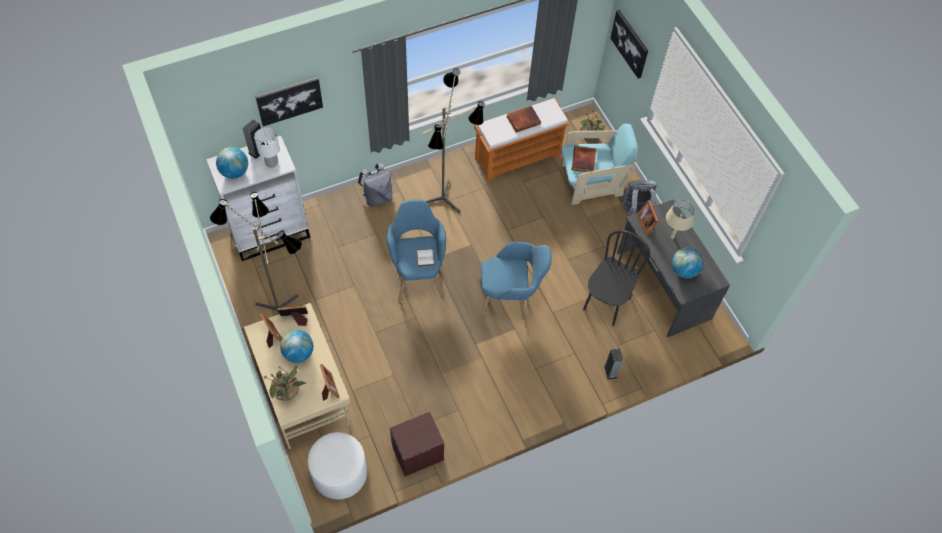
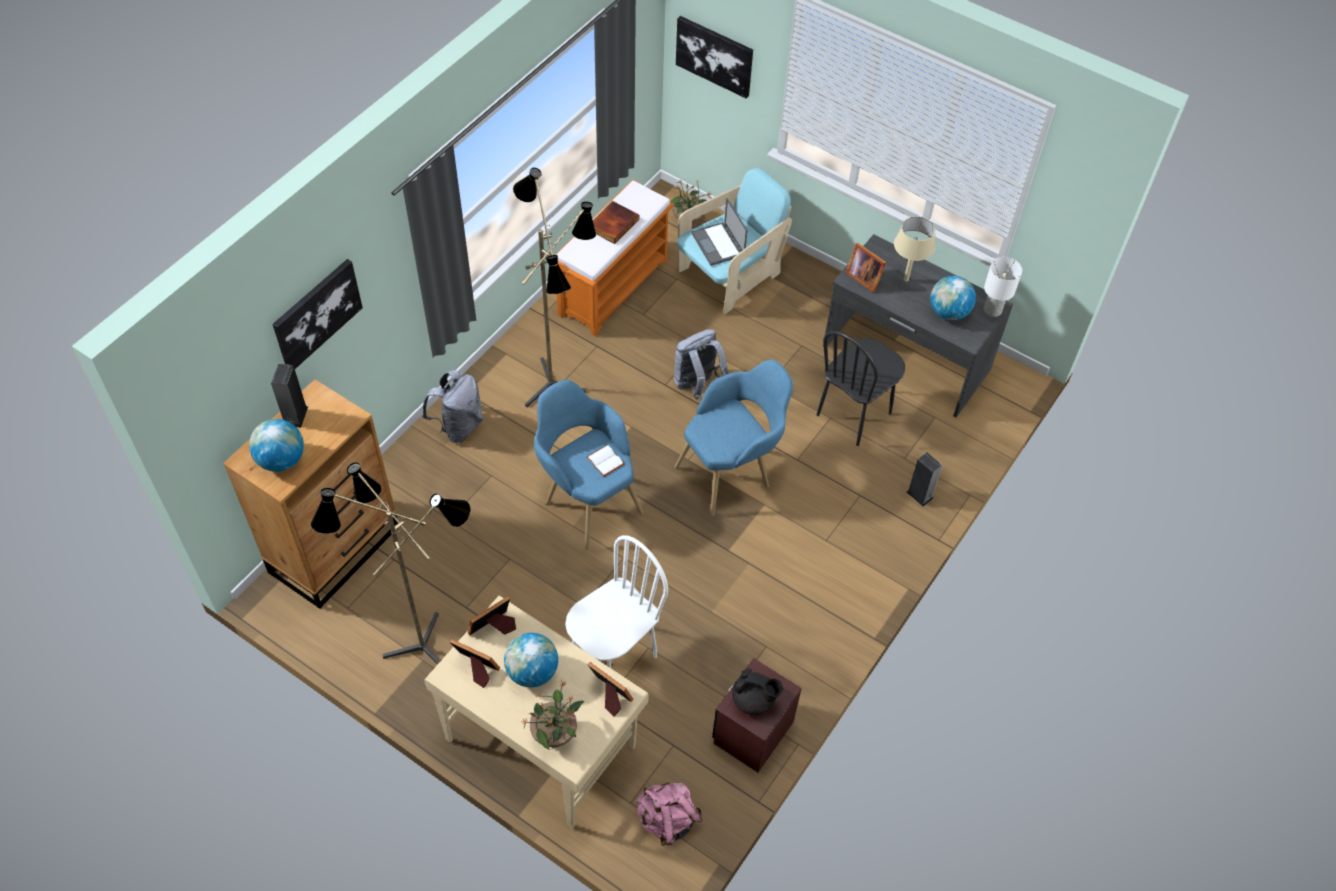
camera: 30 degrees left, 5 degrees down
white dresser [206,136,310,261] -> brown dresser [223,379,398,609]
white table lamp [254,127,280,168] -> white table lamp moved to [984,257,1022,317]
white ottoman [308,432,367,499] -> pink backpack [636,783,703,846]
book [572,146,596,172] -> laptop [691,198,748,266]
black chair [583,230,650,326] -> black chair turned 135 degrees counterclockwise [816,331,905,446]
grey backpack [622,180,657,216] -> grey backpack moved to [674,329,729,399]
none -> white chair [565,535,668,668]
none -> black teapot [732,669,783,715]

